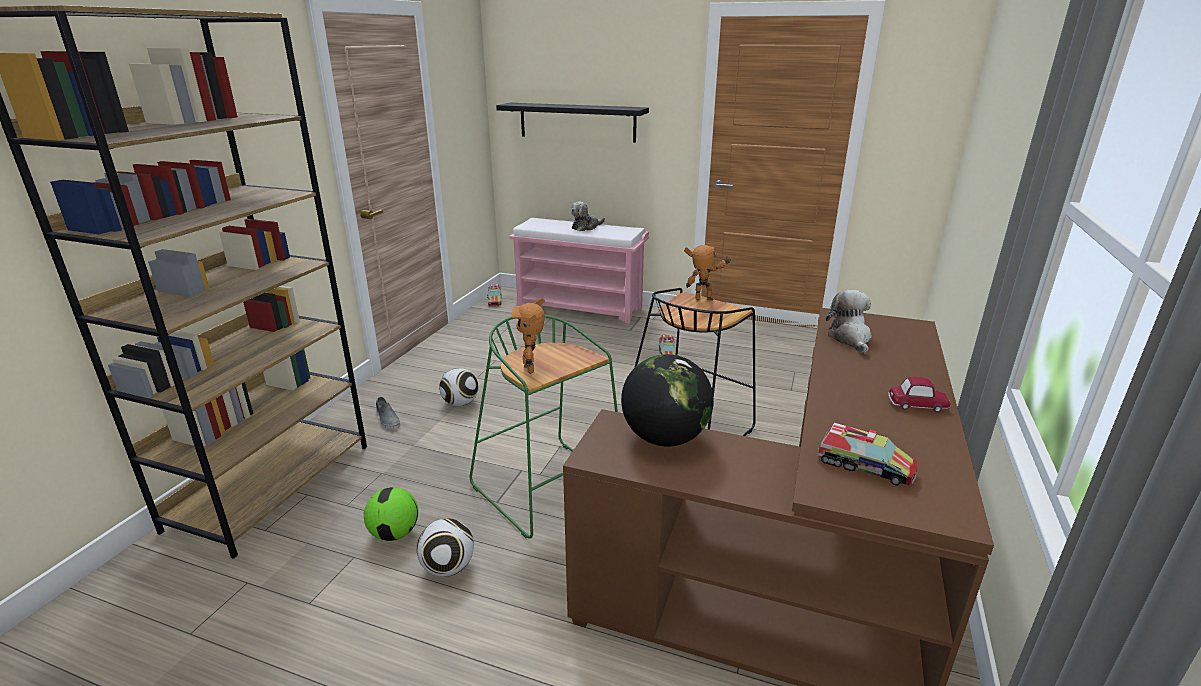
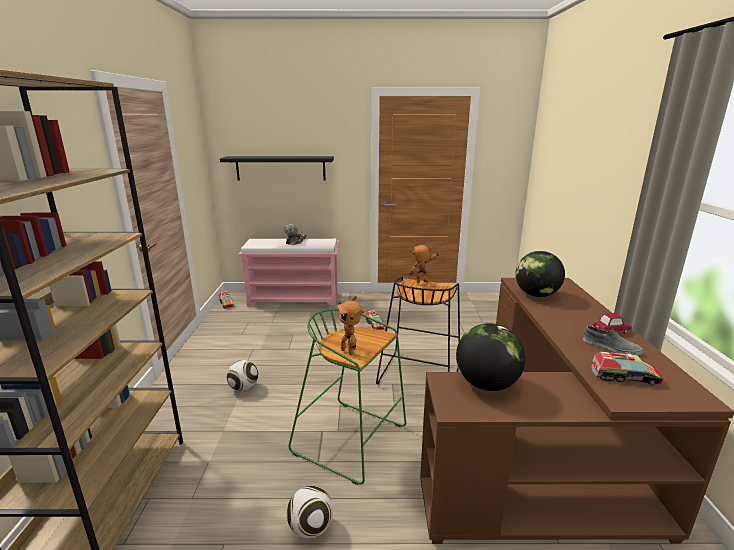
camera: 20 degrees left, 5 degrees down
football [364,487,418,541] -> none
grey shoe [376,397,400,429] -> grey shoe moved to [583,326,643,355]
plush toy [826,290,872,354] -> globe [515,251,565,297]

